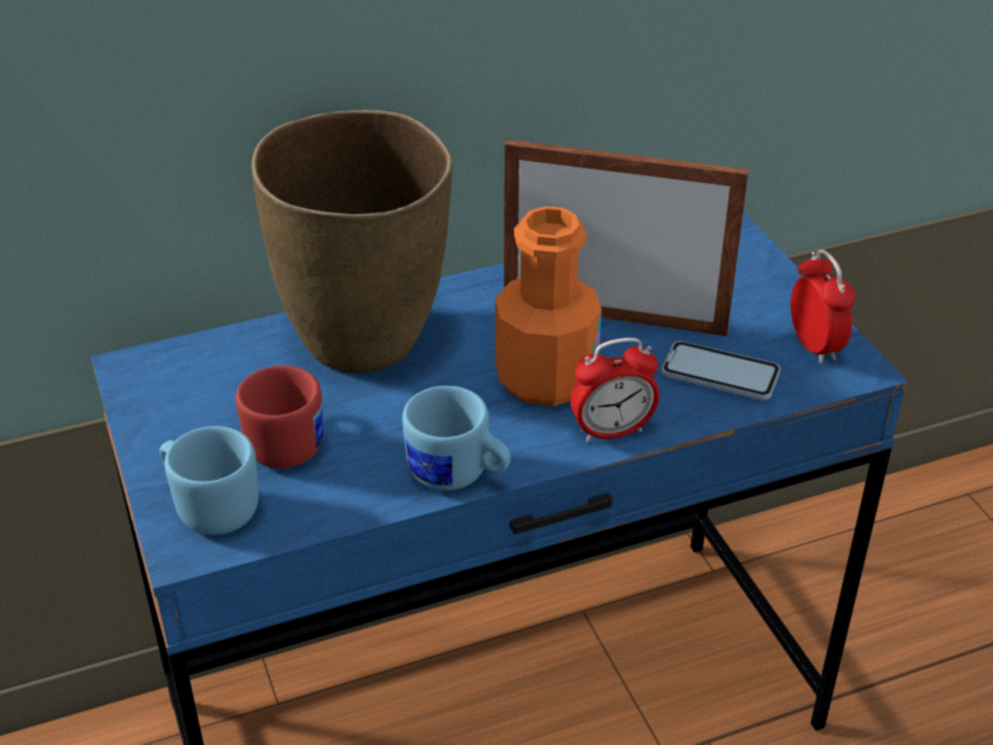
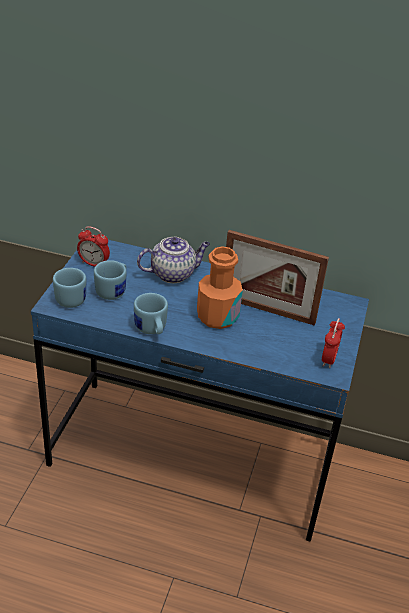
camera: 35 degrees right, 0 degrees up
red mug [236,365,323,468] -> blue mug [94,260,127,300]
brown vase [251,110,453,373] -> teapot [137,237,210,283]
picture frame [504,139,749,336] -> picture frame turned 150 degrees clockwise [226,230,329,326]
alarm clock [570,338,660,442] -> alarm clock moved to [77,226,110,267]
phone [661,341,781,400] -> none

